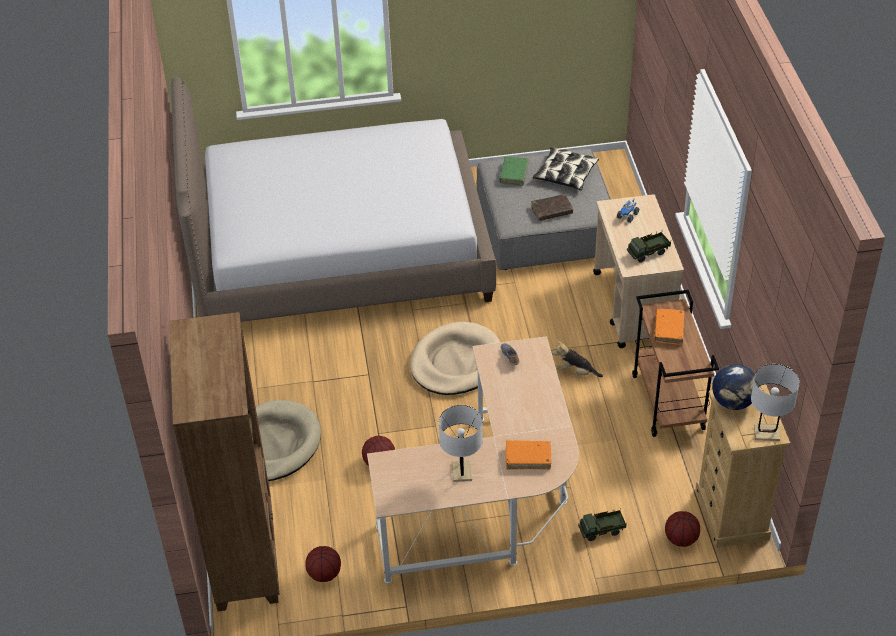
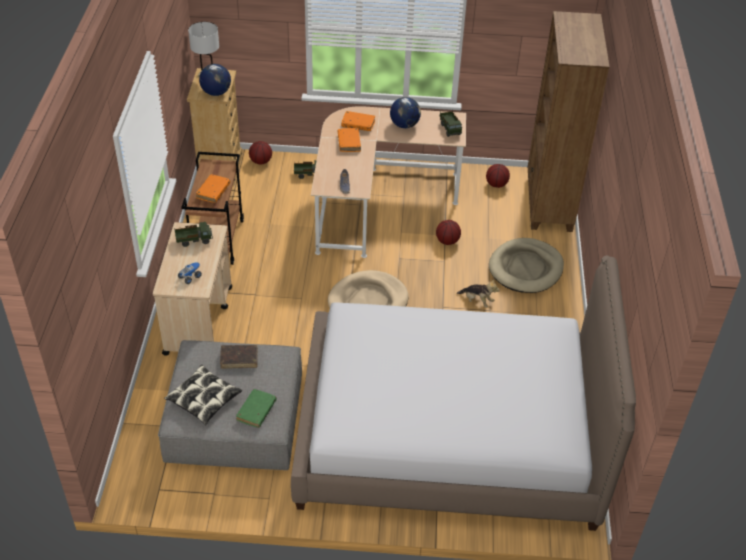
camera: 170 degrees left, 0 degrees up
white table lamp [439,405,483,482] -> globe [390,97,421,128]
plush toy [552,341,603,377] -> plush toy moved to [456,279,500,308]
none -> orange book [338,128,361,152]
none -> toy truck [440,109,462,137]

